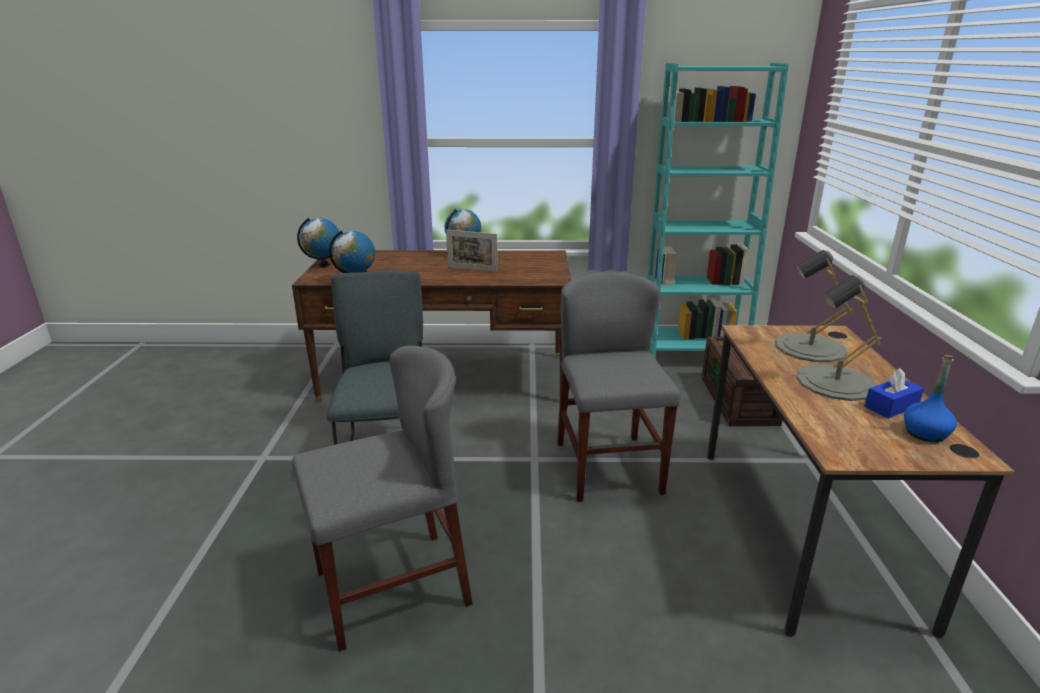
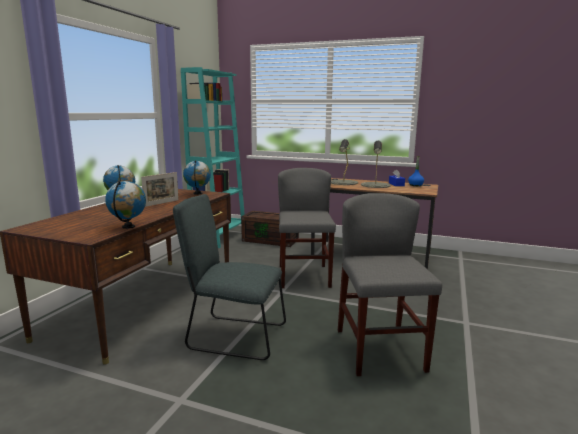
camera: 70 degrees left, 10 degrees down
globe [297,218,340,267] -> globe moved to [183,160,211,195]
grey chair [557,272,681,502] -> grey chair turned 75 degrees clockwise [278,168,336,288]

